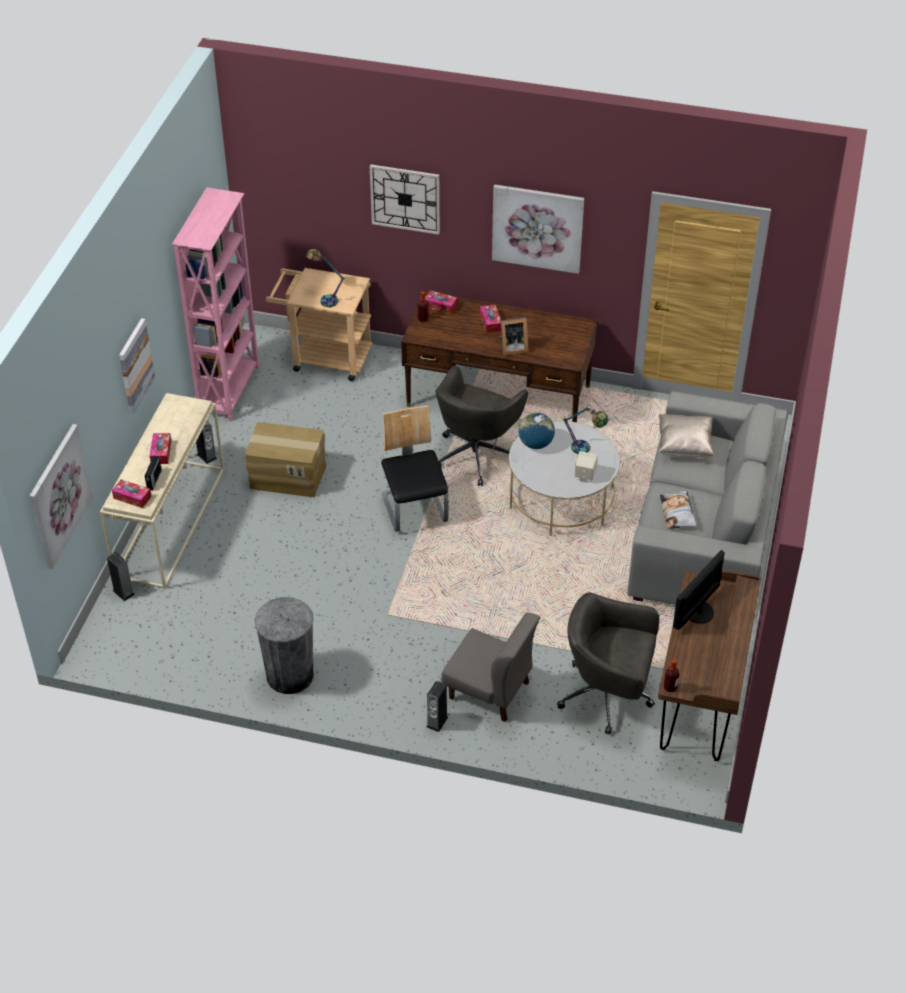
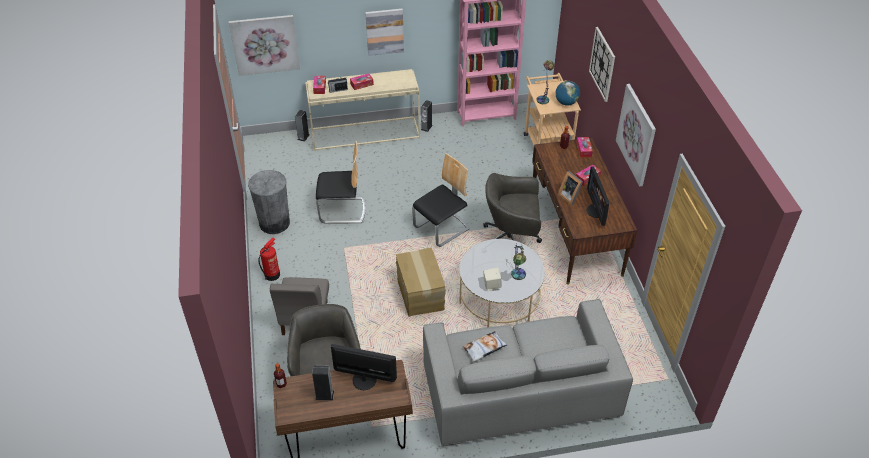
camera: 65 degrees right, 0 degrees up
cardboard box [245,422,326,497] -> cardboard box moved to [396,248,446,317]
speaker [427,681,448,732] -> speaker moved to [312,365,334,401]
globe [519,413,555,449] -> globe moved to [555,81,580,105]
beige pillow [659,414,714,458] -> none
none -> fire extinguisher [258,238,280,281]
none -> chair [316,141,366,224]
none -> monitor [587,166,609,226]

